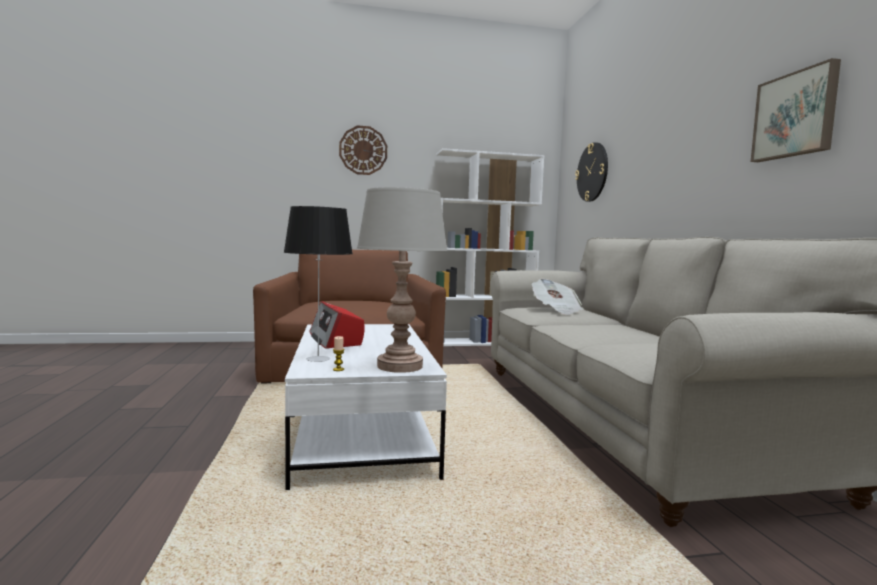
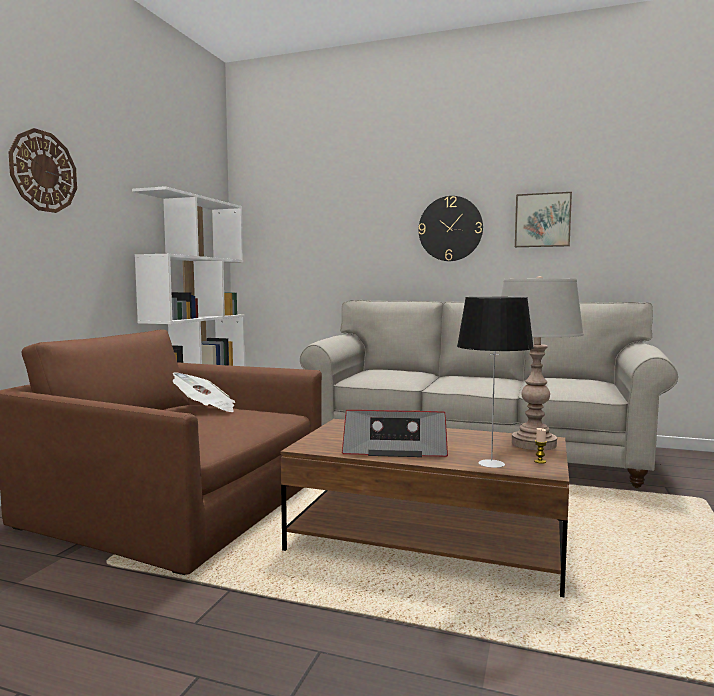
camera: 60 degrees left, 0 degrees up
white coffee table [285,324,447,490] -> brown coffee table [281,419,569,597]
newspaper [531,279,584,315] -> newspaper moved to [173,372,235,412]
wall clock [575,142,608,202] -> wall clock moved to [418,196,483,261]

